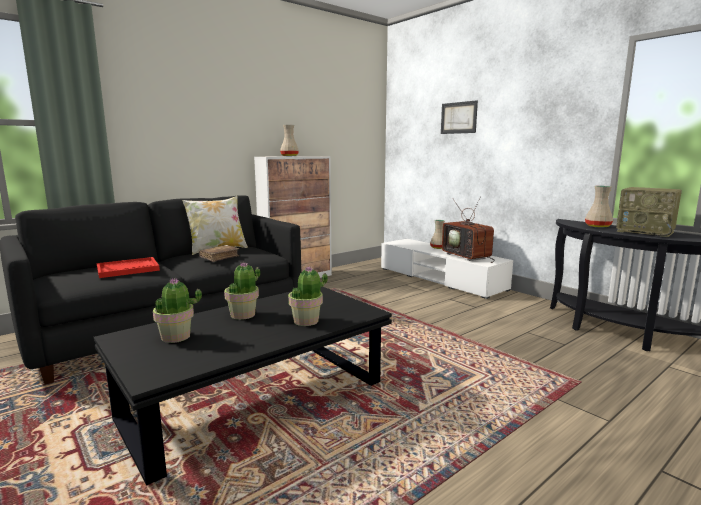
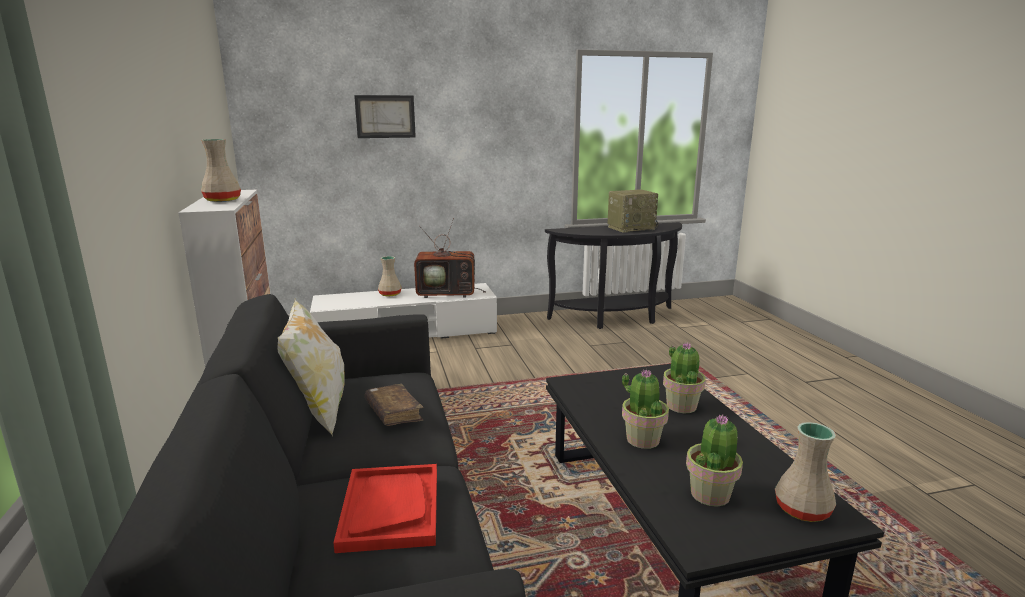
camera: 65 degrees left, 5 degrees up
beige vase [585,186,613,228] -> beige vase moved to [775,422,836,522]

